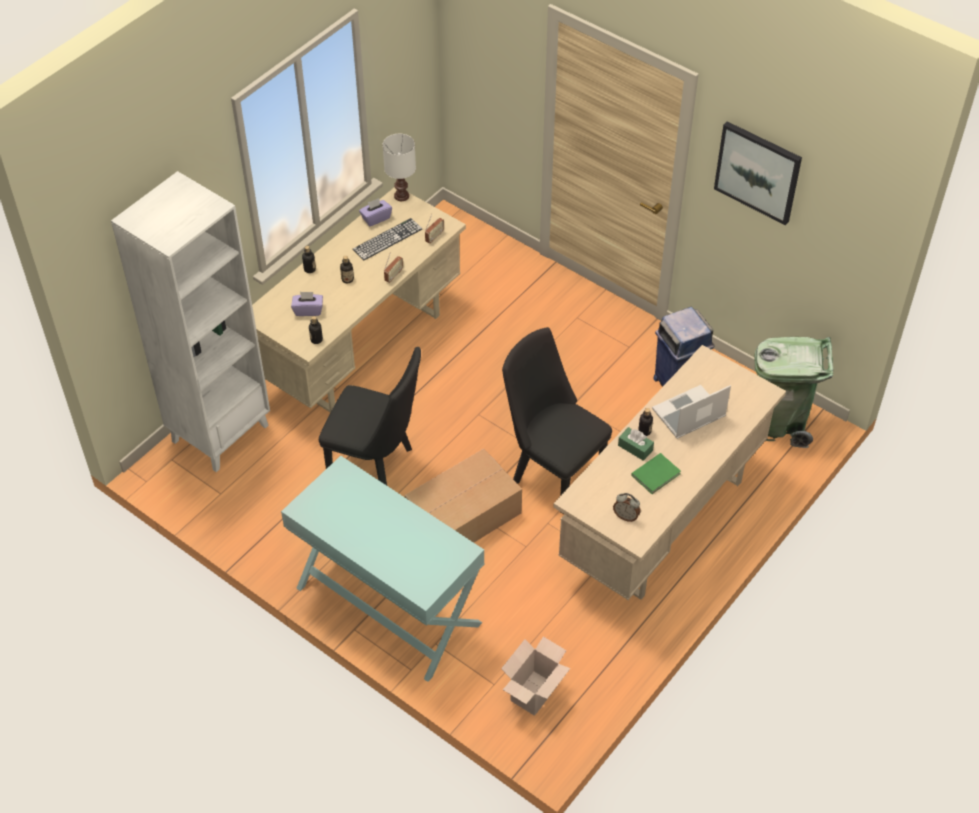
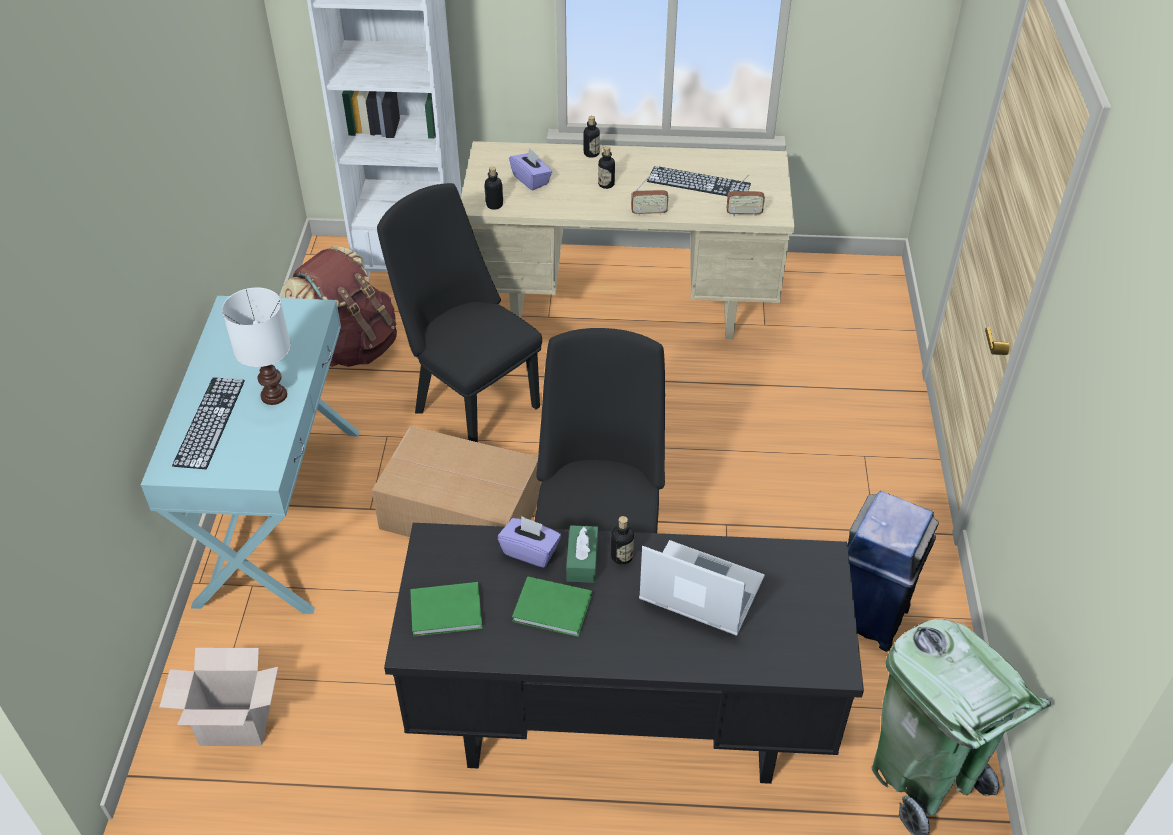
camera: 55 degrees right, 5 degrees down
black chair [319,347,421,485] -> black chair turned 150 degrees clockwise [377,183,542,442]
purple tissue box [359,198,392,226] -> purple tissue box moved to [498,516,561,568]
white table lamp [383,134,416,201] -> white table lamp moved to [222,287,290,405]
beige desk [553,345,786,600] -> black desk [384,523,864,784]
alarm clock [613,493,641,522] -> green book [410,582,483,637]
picture [714,121,802,225] -> none
none -> keyboard [172,377,245,469]
none -> brown backpack [281,246,397,367]

